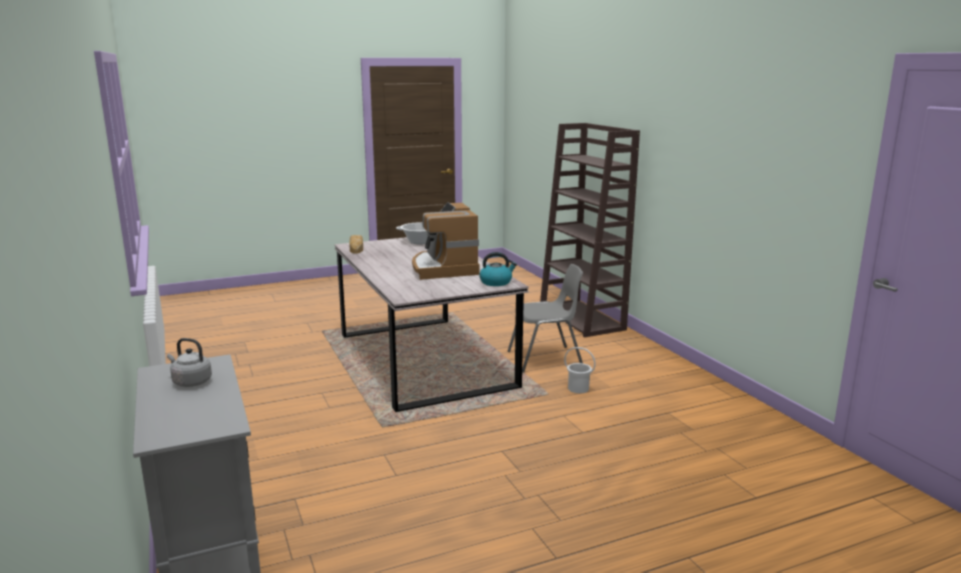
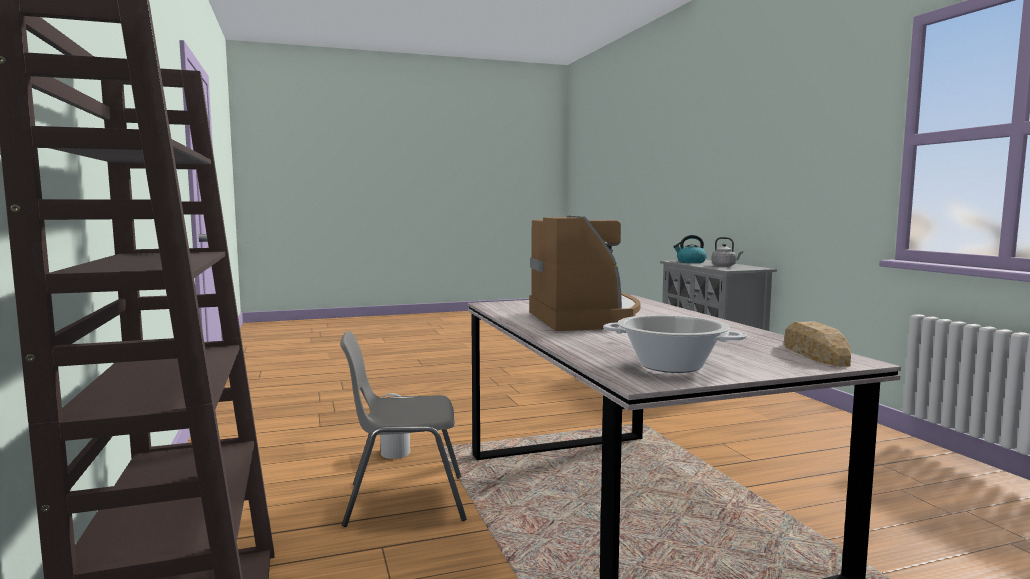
camera: 175 degrees left, 10 degrees down
kettle [479,252,517,286] -> kettle moved to [673,235,707,263]

